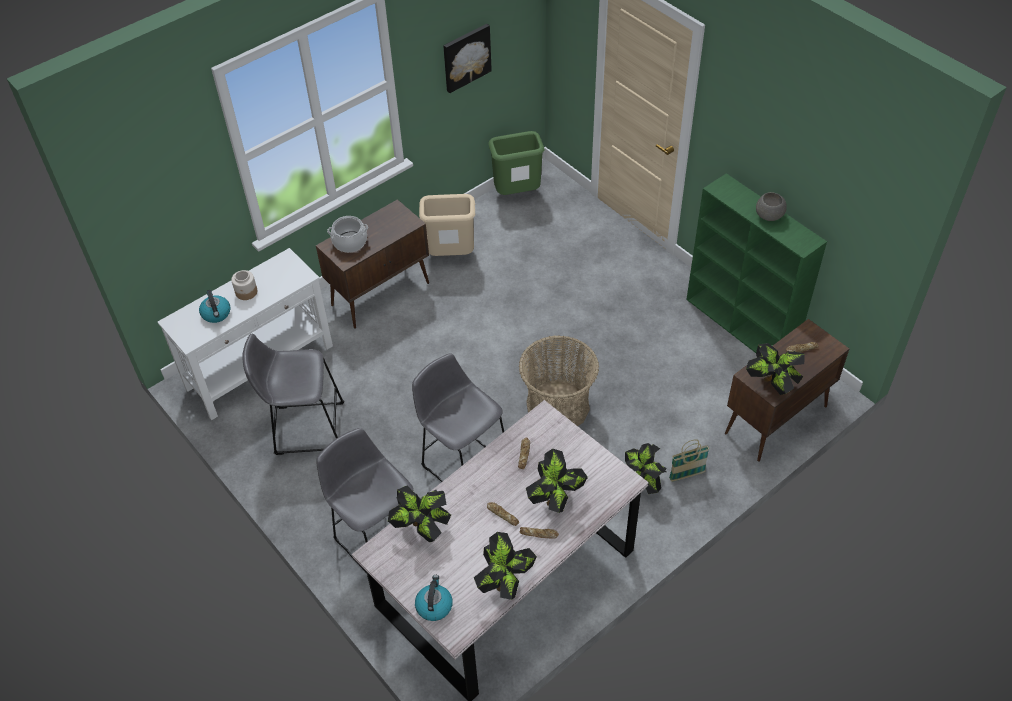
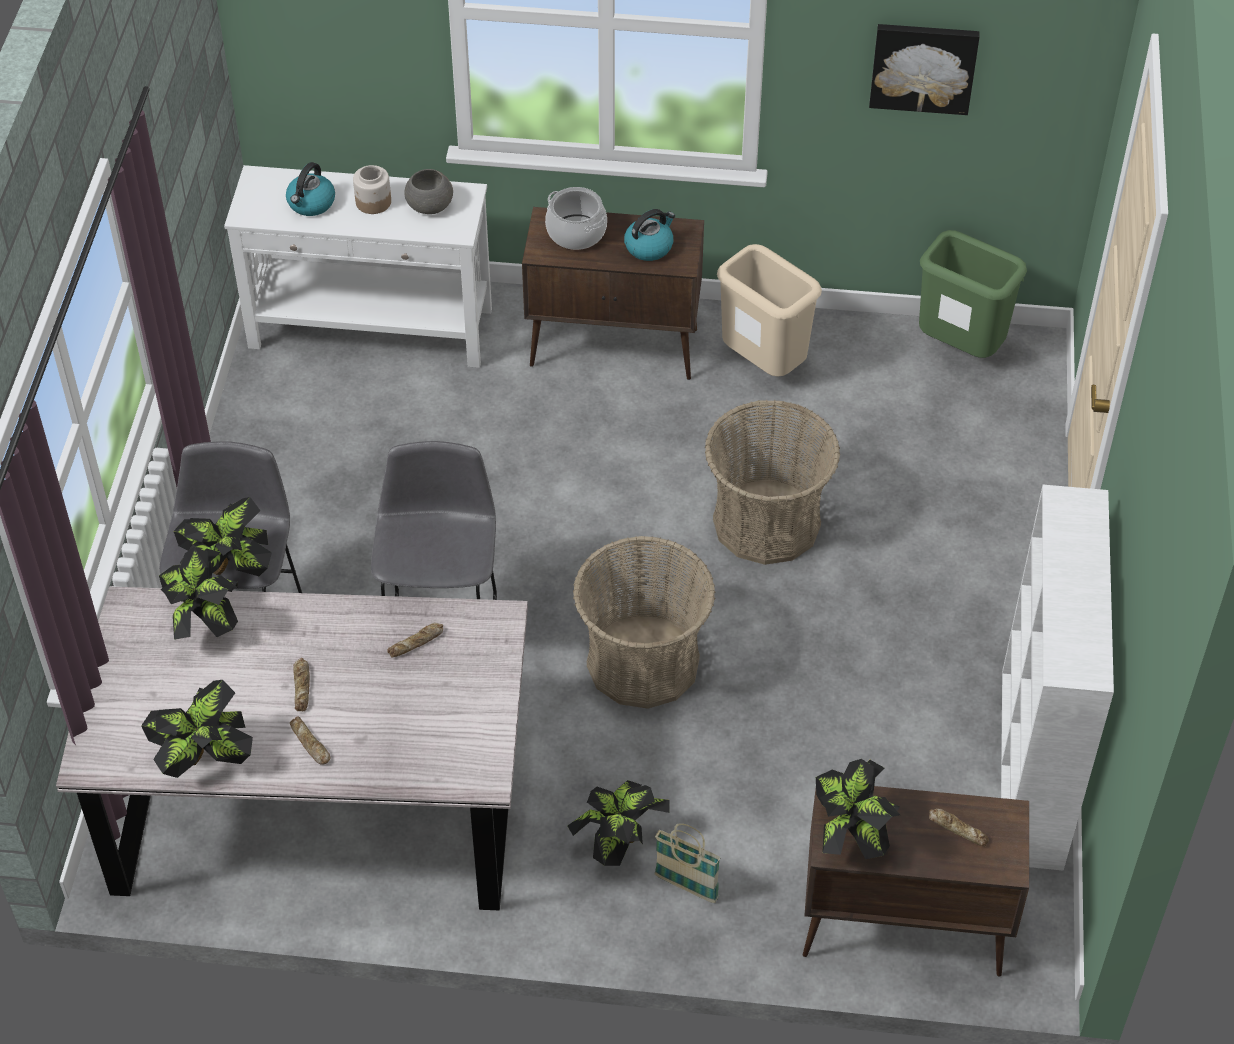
camera: 45 degrees right, 0 degrees up
grey stool [242,334,344,455] -> none
kettle [415,575,453,621] -> kettle moved to [624,209,675,261]
potted plant [526,449,588,513] -> potted plant moved to [173,497,272,576]
green bookcase [686,173,827,353] -> white bookcase [1001,485,1114,871]
grey bowl [756,192,787,221] -> grey bowl moved to [404,169,453,214]
none -> basket [705,400,840,565]

